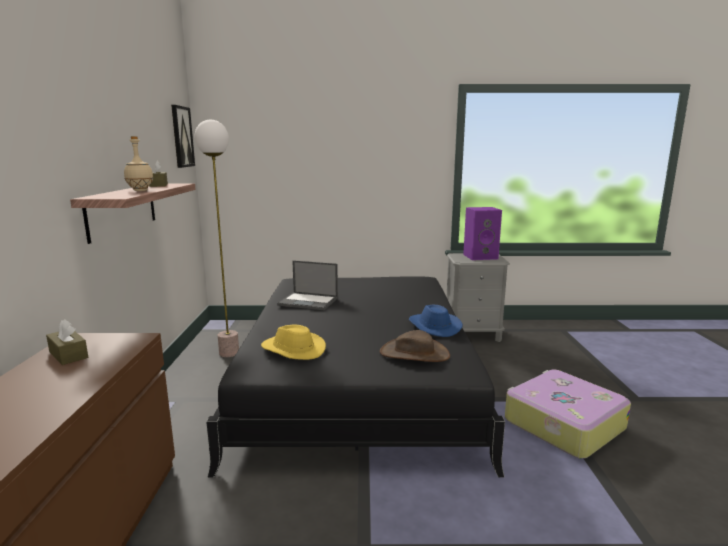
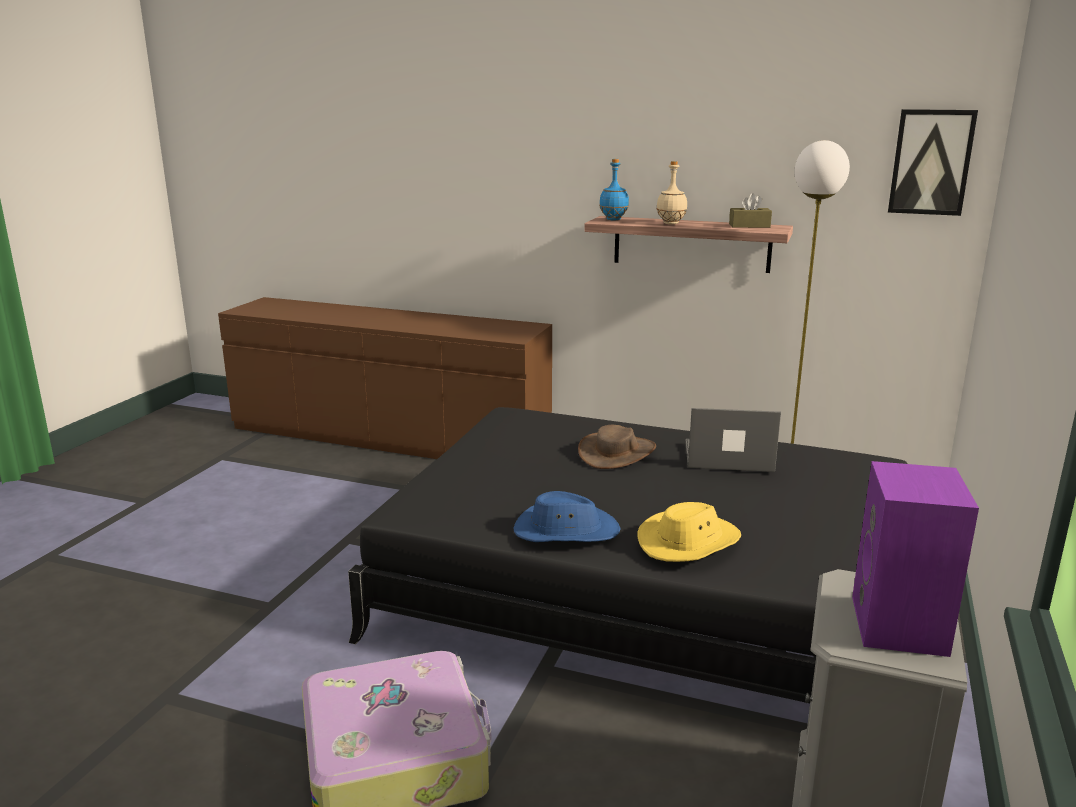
camera: 110 degrees right, 5 degrees up
brown tissue box [46,319,88,365] -> none
yellow hat [261,325,326,360] -> yellow hat moved to [638,502,741,562]
laptop [277,260,338,310] -> laptop turned 60 degrees clockwise [685,408,781,472]
brown hat [380,330,450,362] -> brown hat moved to [578,425,656,469]
none -> blue bottle [599,159,629,221]

